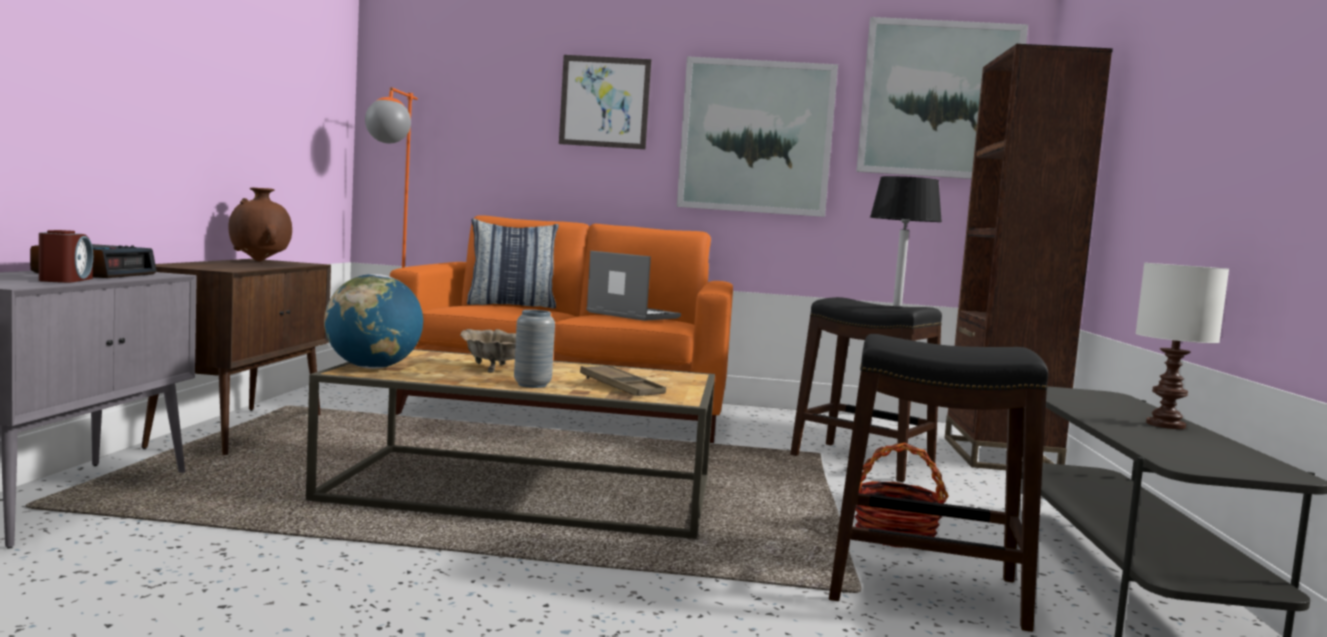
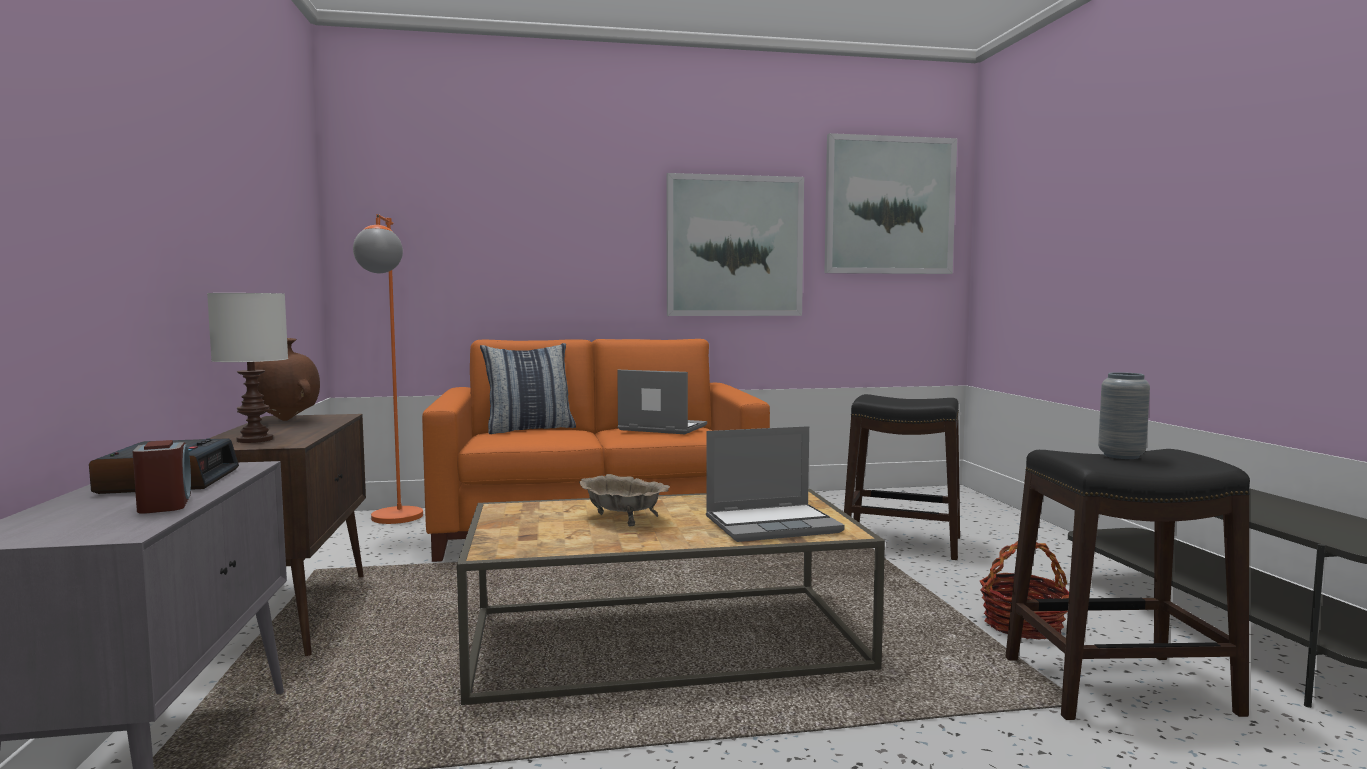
camera: 15 degrees left, 0 degrees up
globe [324,274,423,369] -> none
grey vase [514,310,555,388] -> grey vase moved to [1098,372,1150,459]
picture [559,55,651,149] -> none
brown tray [580,365,666,396] -> laptop [706,426,845,542]
black table lamp [870,176,942,306] -> none
brown bookcase [944,44,1113,470] -> none
white table lamp [1135,263,1229,429] -> white table lamp moved to [207,293,288,443]

